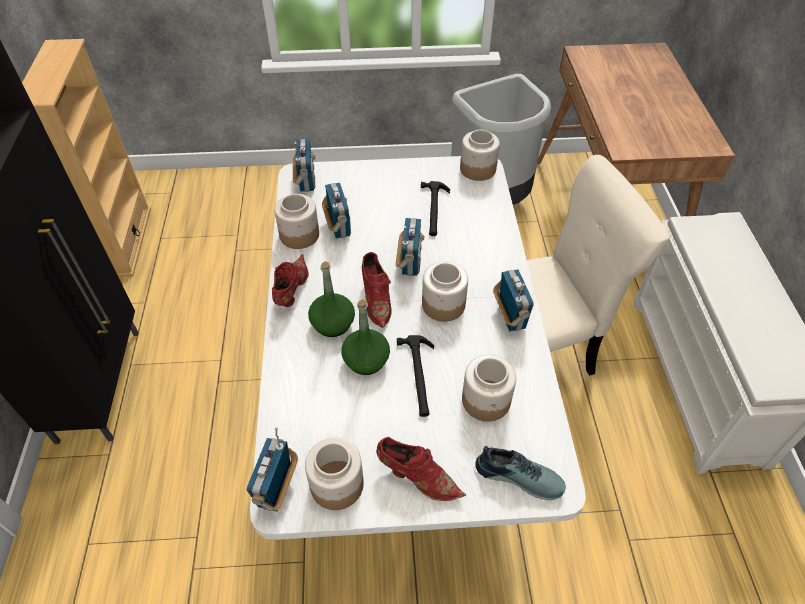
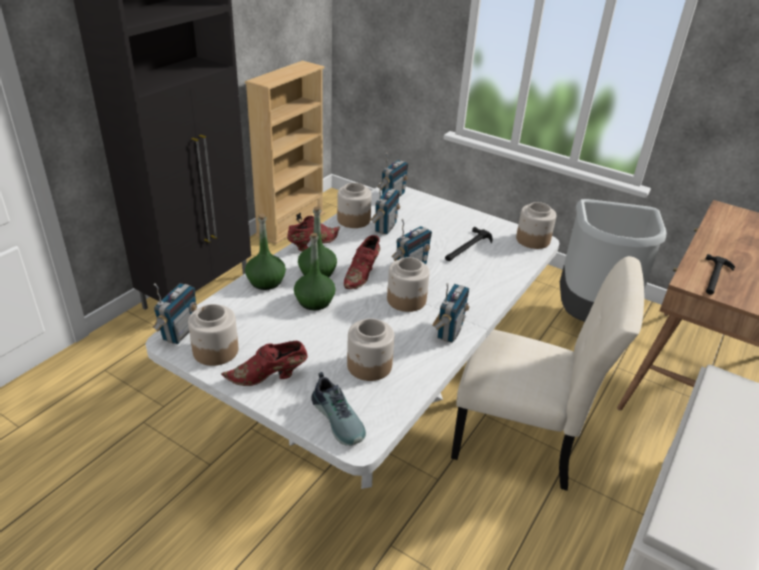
camera: 35 degrees right, 15 degrees down
radio [247,427,298,511] -> radio turned 150 degrees clockwise [153,283,197,344]
red shoe [376,437,466,501] -> red shoe turned 105 degrees clockwise [221,341,307,386]
hammer [397,335,434,417] -> hammer moved to [706,254,735,295]
none -> green bottle [245,214,286,290]

